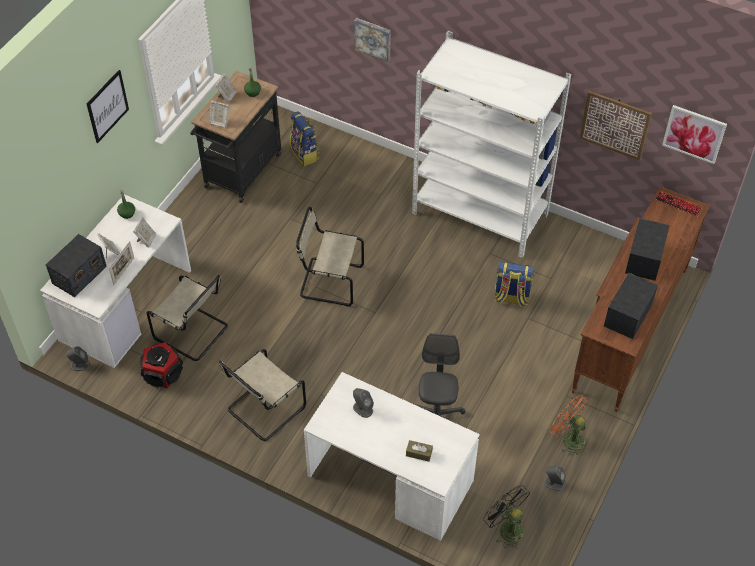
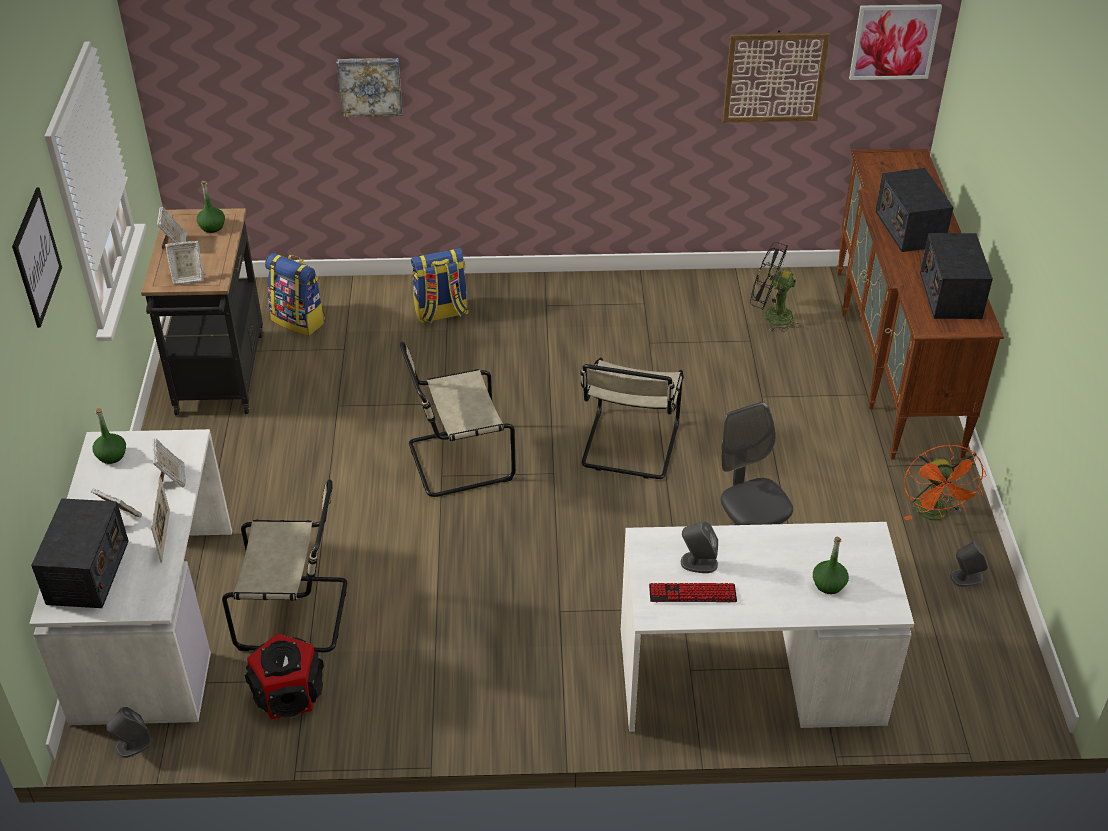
camera: 30 degrees left, 10 degrees down
beige chair [219,349,306,441] -> beige chair moved to [580,358,684,479]
brown tissue box [406,440,433,462] -> green bottle [813,537,849,594]
white bookcase [412,31,571,258] -> none
black fan [483,485,530,549] -> black fan moved to [750,242,801,332]
backpack [494,262,534,307] -> backpack moved to [411,248,469,324]
orange fan [549,395,589,457] -> orange fan turned 105 degrees counterclockwise [904,445,987,520]
keyboard [656,192,701,216] -> keyboard moved to [649,583,737,603]

